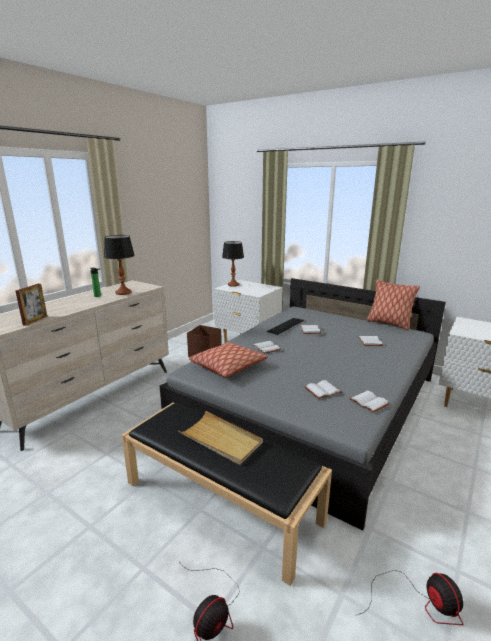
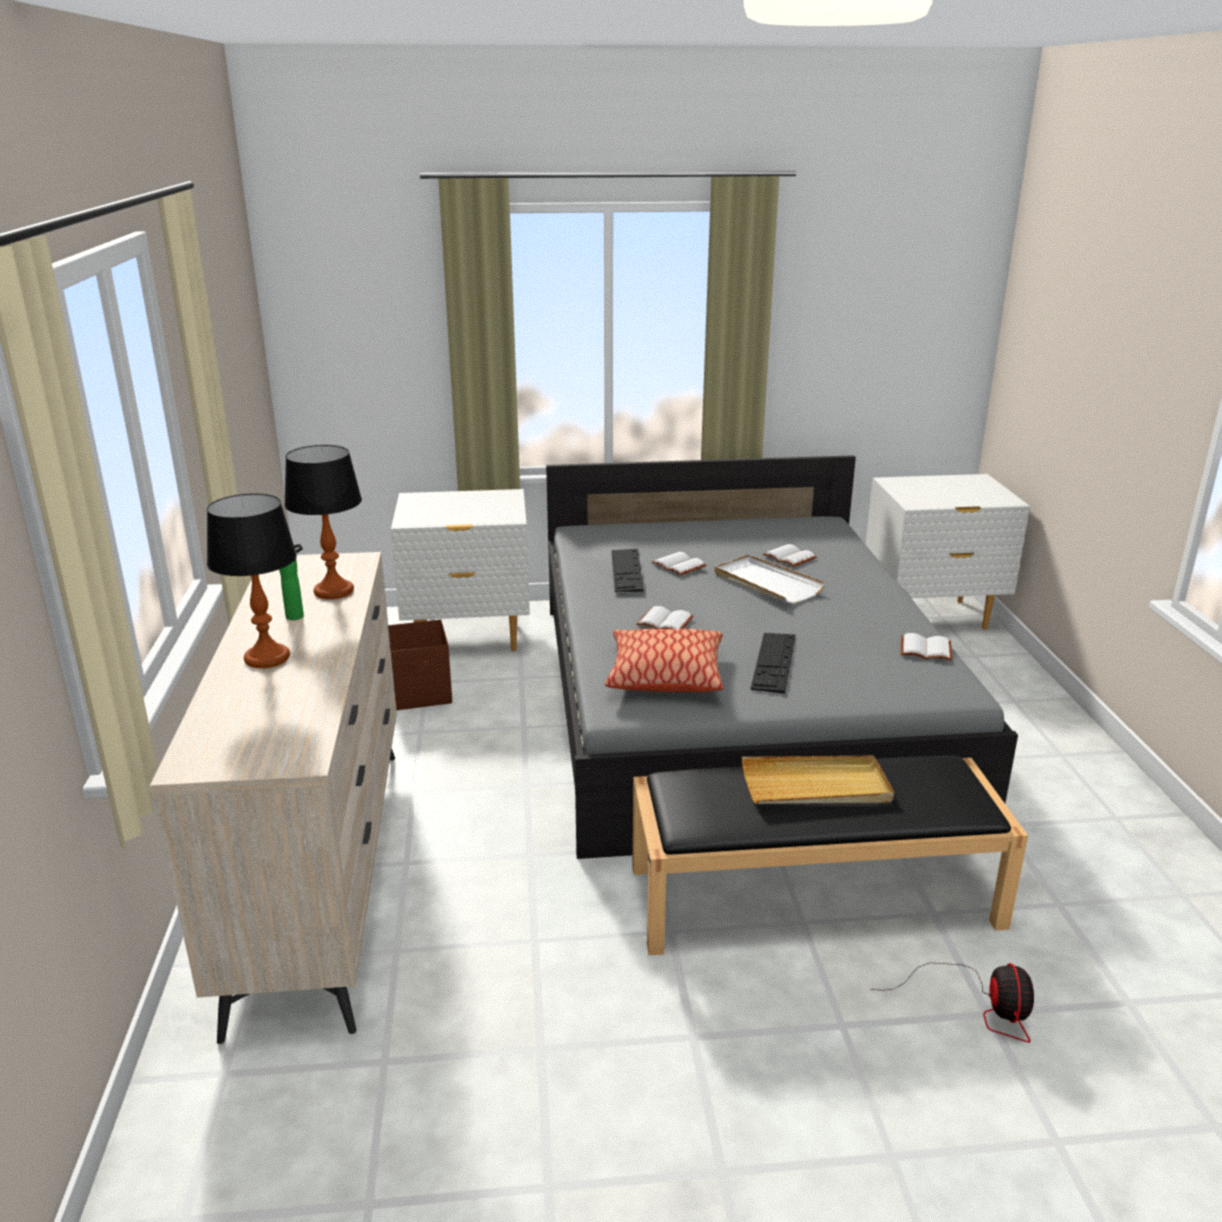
camera: 40 degrees left, 5 degrees up
picture frame [15,284,47,326] -> none
table lamp [222,241,244,287] -> table lamp moved to [207,493,297,668]
white book [304,380,342,399] -> none
fan [355,570,463,625] -> none
pillow [367,279,420,331] -> none
none -> white tray [714,555,826,603]
none -> keyboard [750,633,796,693]

